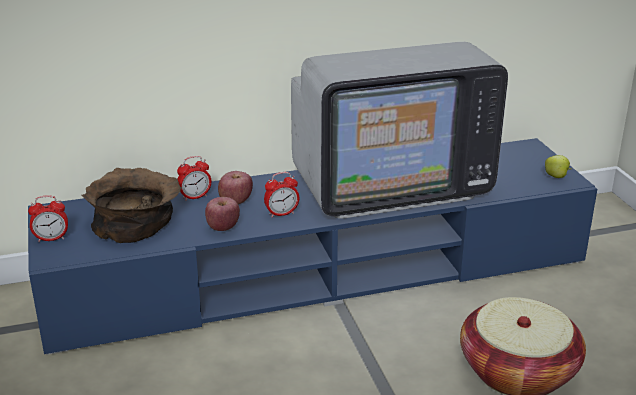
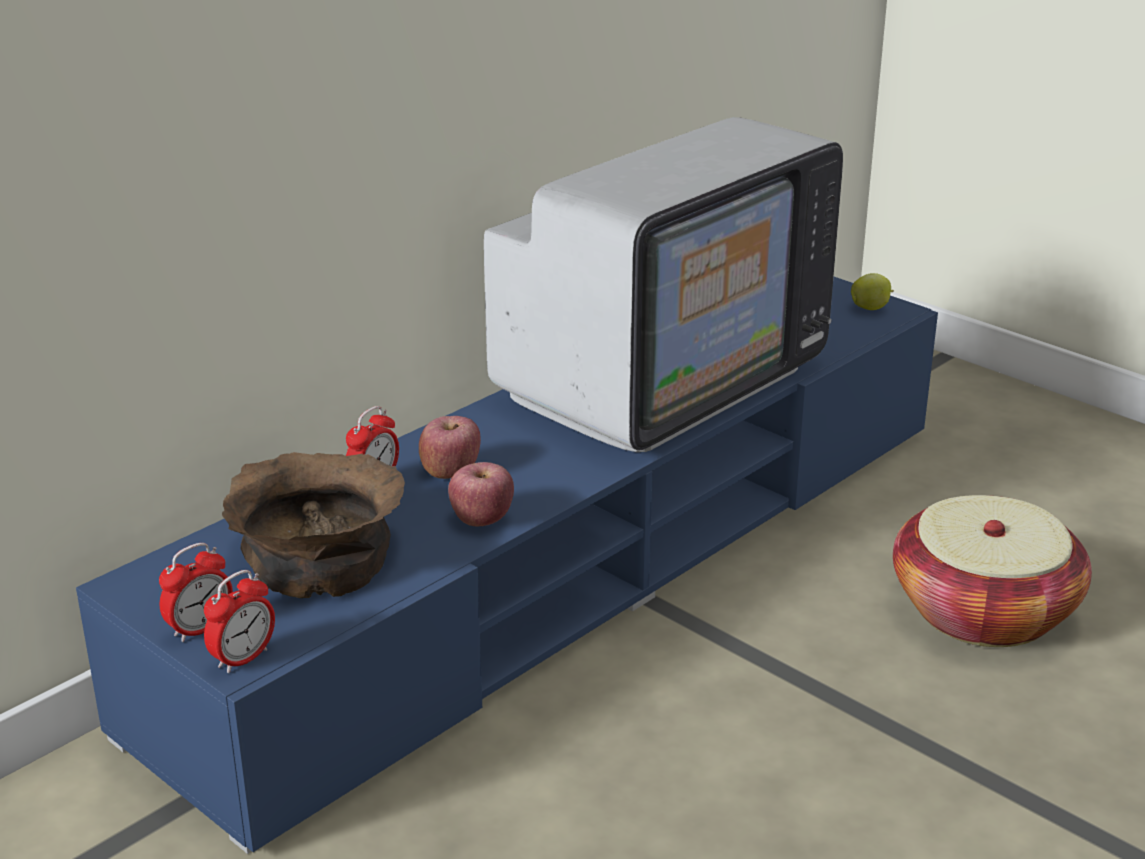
camera: 30 degrees left, 0 degrees up
alarm clock [264,172,299,217] -> alarm clock moved to [204,570,275,674]

